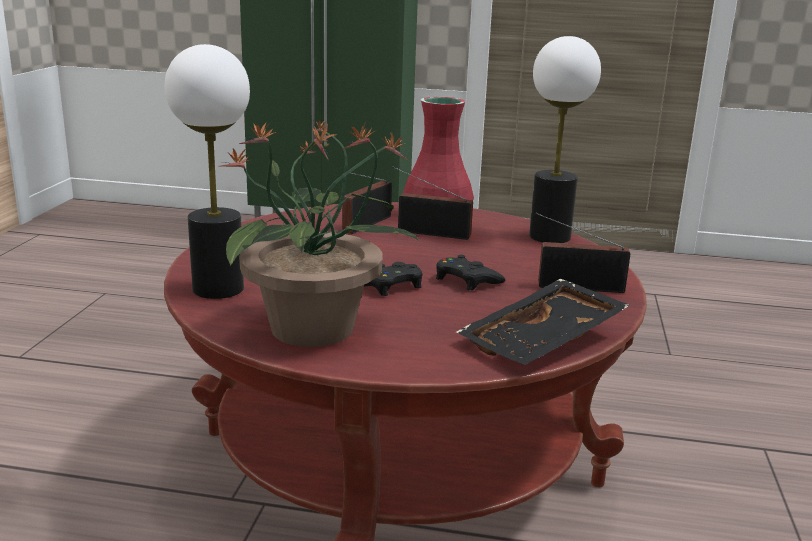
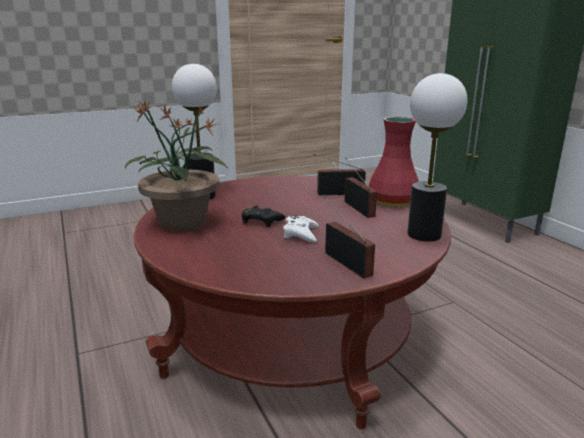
camera: 55 degrees right, 0 degrees up
black game controller [436,255,505,290] -> white game controller [283,215,319,243]
black tray [456,279,630,365] -> none

